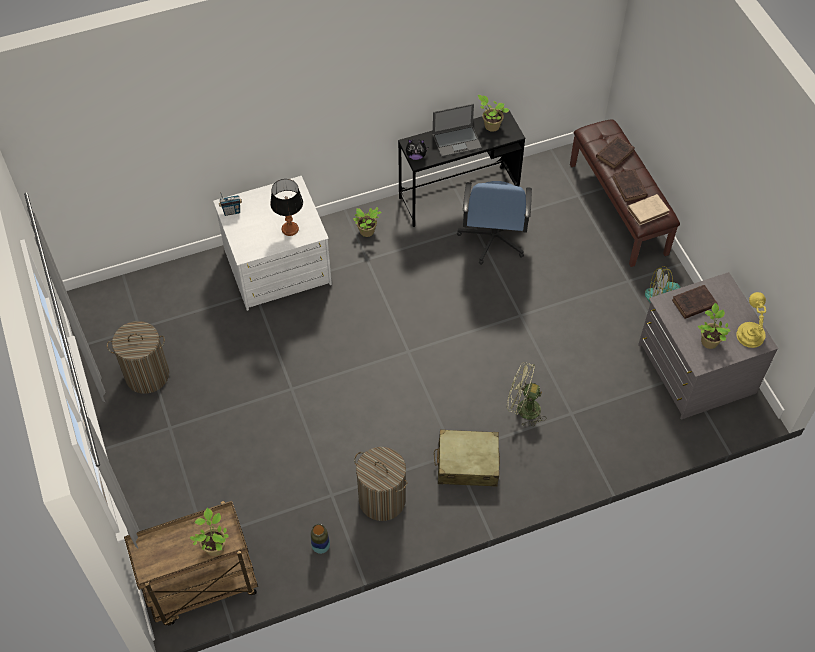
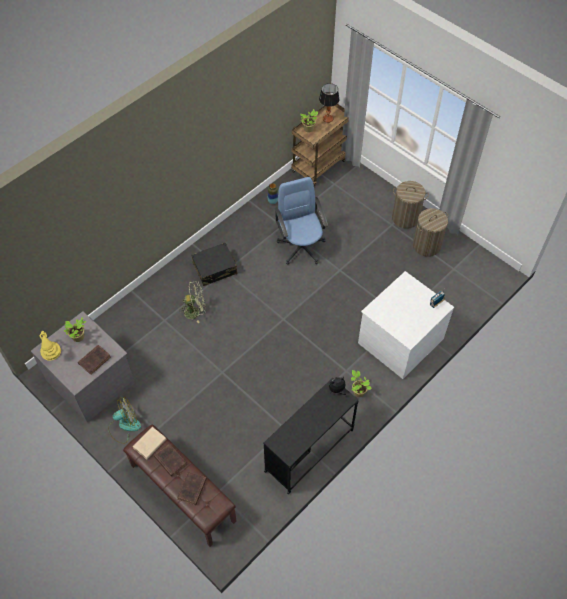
camera: 155 degrees right, 0 degrees up
table lamp [270,179,303,236] -> table lamp moved to [319,83,339,123]
laundry basket [354,447,407,521] -> laundry basket moved to [392,181,429,229]
laptop [433,103,482,157] -> none
beige suitcase [434,430,500,487] -> black suitcase [191,243,238,286]
blue office chair [457,181,532,265] -> blue office chair moved to [274,177,328,265]
potted plant [478,95,510,132] -> none

